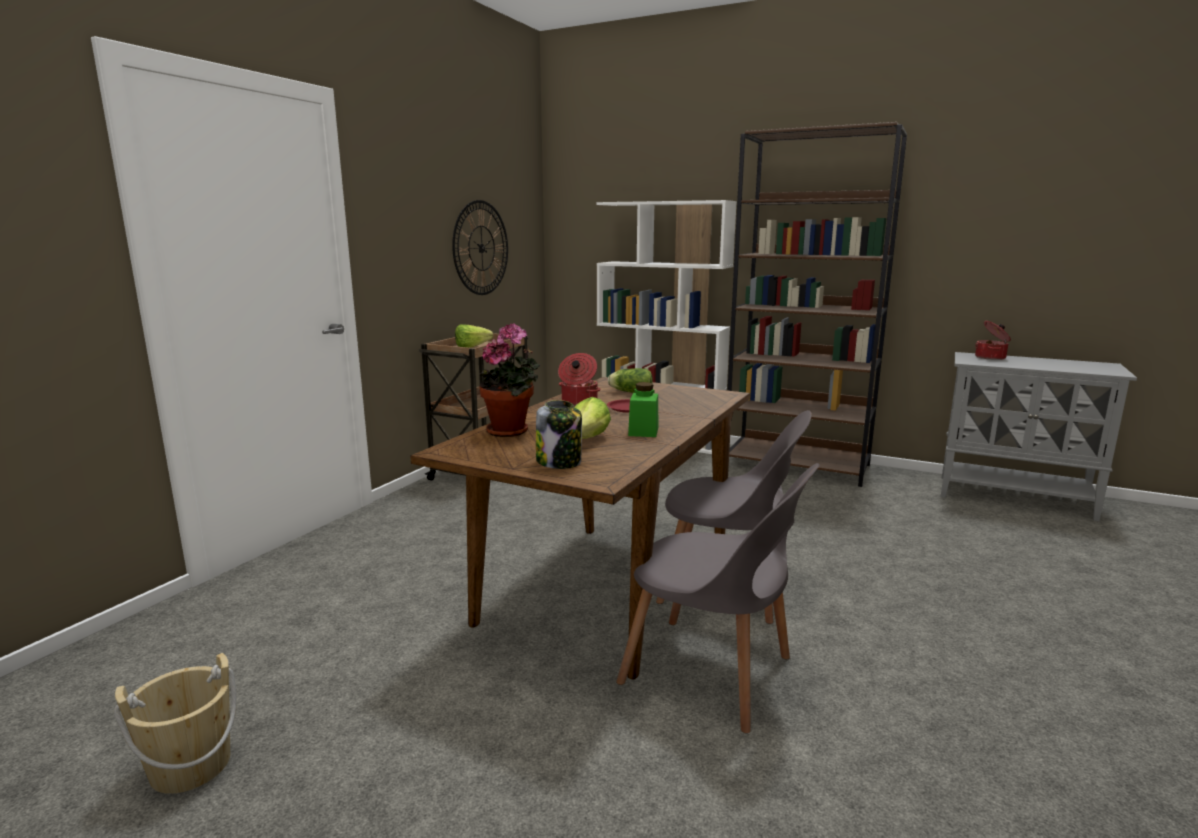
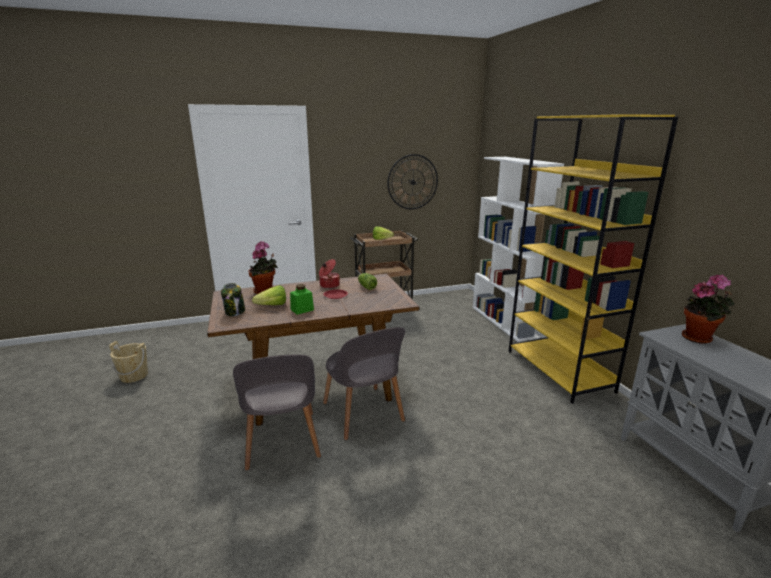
camera: 45 degrees right, 5 degrees up
brown bookcase [727,122,907,487] -> yellow bookcase [508,114,678,404]
cooking pot [975,321,1011,360] -> potted plant [682,275,735,344]

